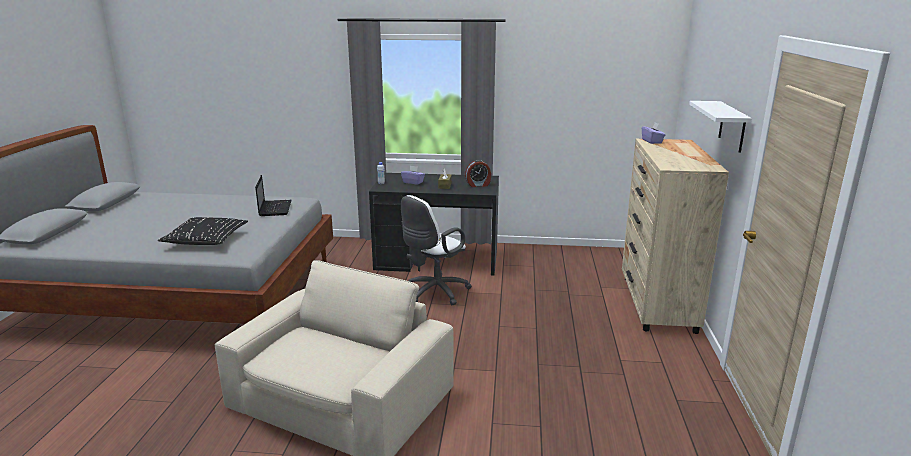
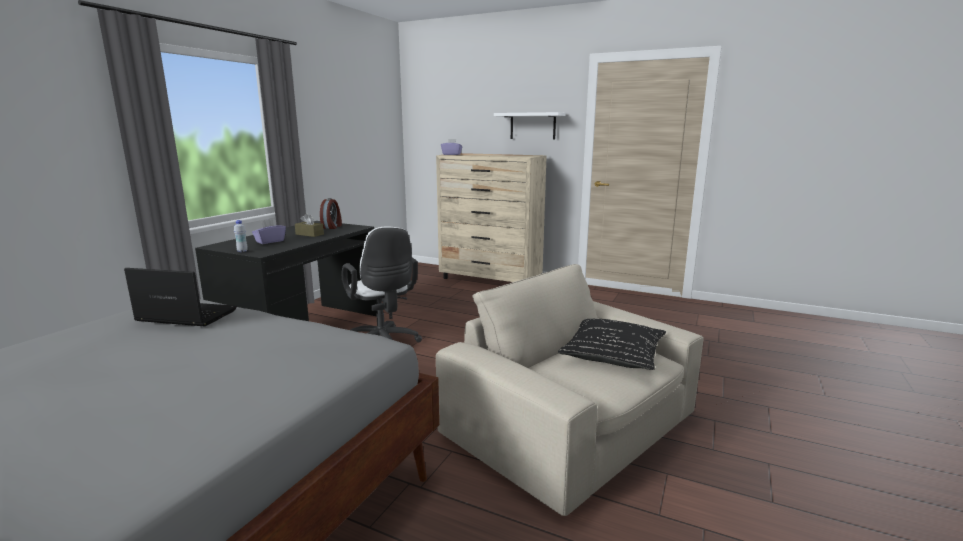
camera: 70 degrees left, 5 degrees down
black pillow [157,217,248,245] -> black pillow moved to [558,319,666,370]

